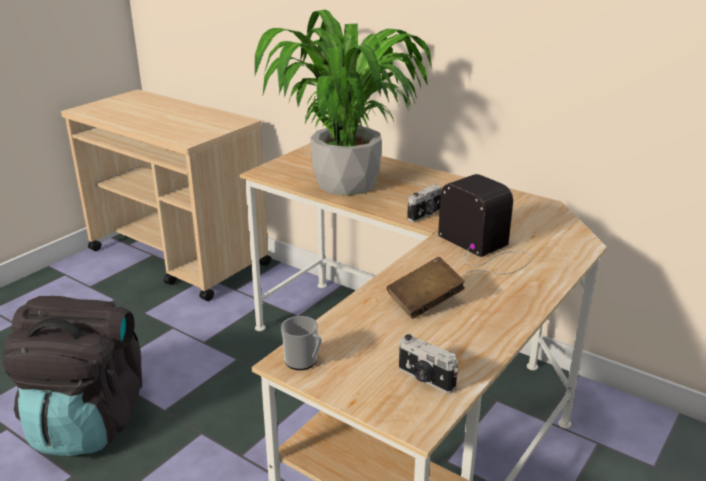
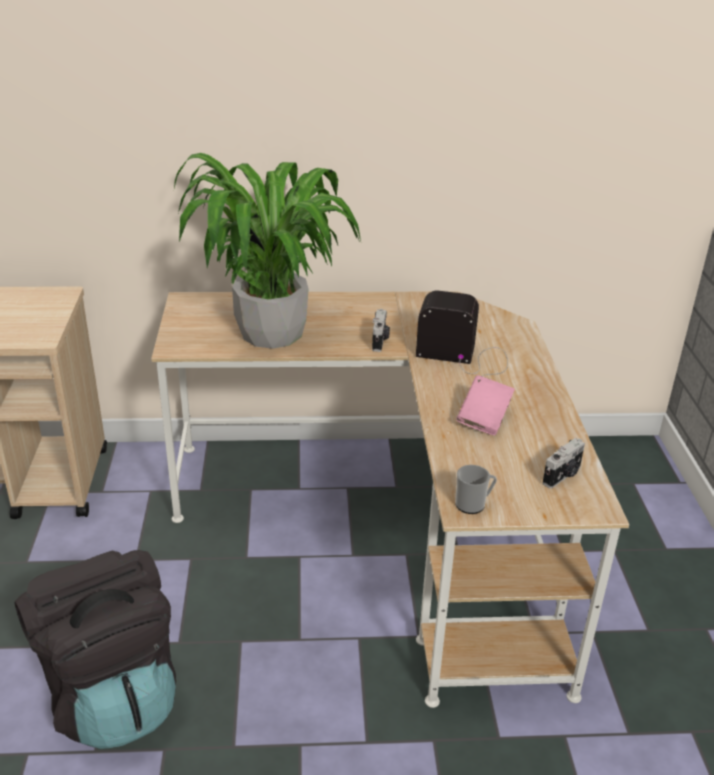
camera: 40 degrees left, 5 degrees up
brown book [387,257,465,319] -> pink book [456,375,515,435]
camera [399,334,458,394] -> camera turned 45 degrees counterclockwise [542,438,585,489]

